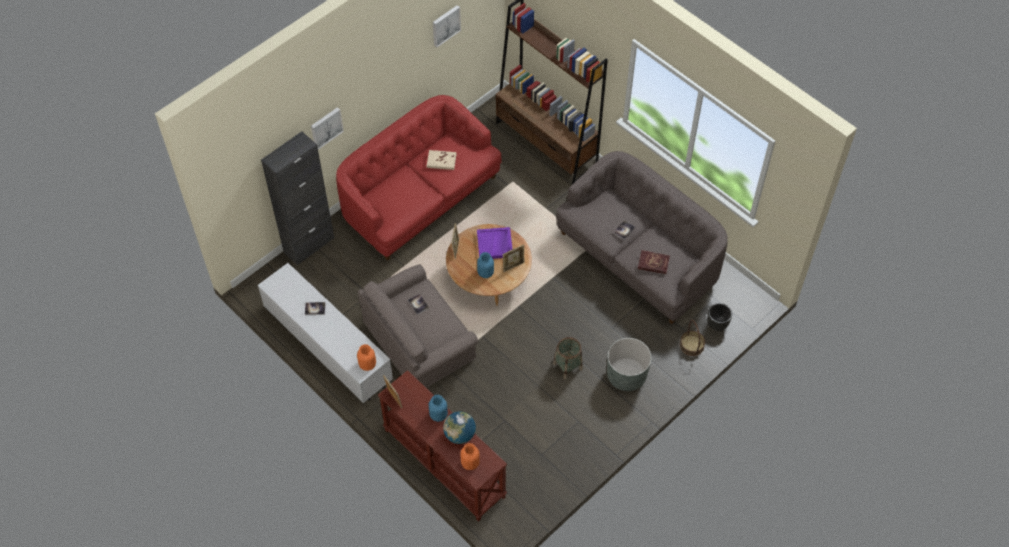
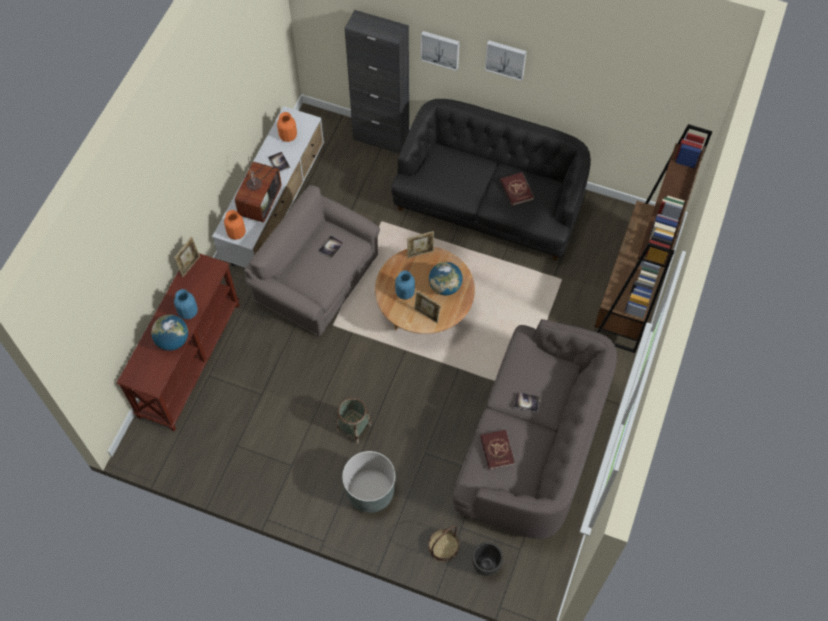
camera: 65 degrees right, 5 degrees up
red sofa [336,95,502,261] -> black sofa [392,99,591,261]
beige book [427,150,457,170] -> red book [500,172,534,206]
picture [433,5,461,47] -> picture moved to [485,40,527,81]
orange vase [461,443,480,470] -> orange vase moved to [277,112,297,142]
purple tray [477,227,512,259] -> globe [429,262,463,295]
none -> television [235,156,281,223]

